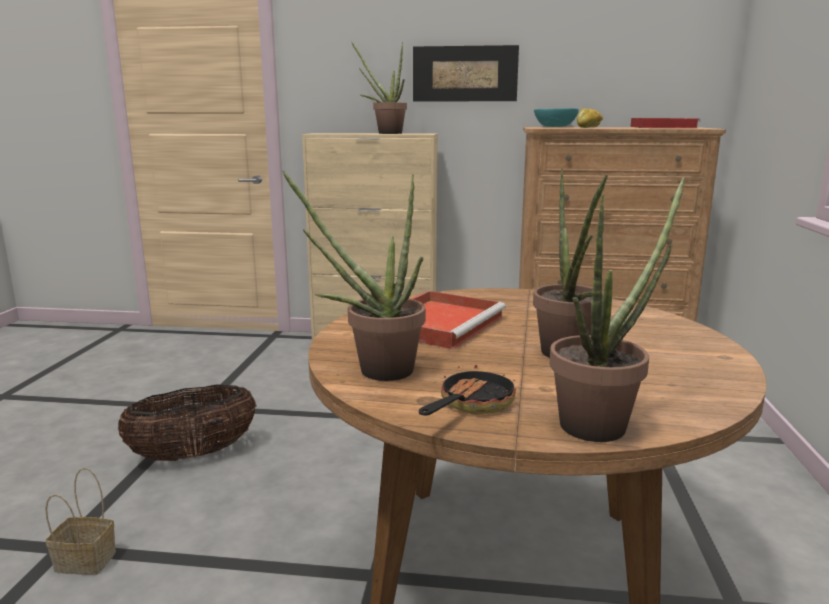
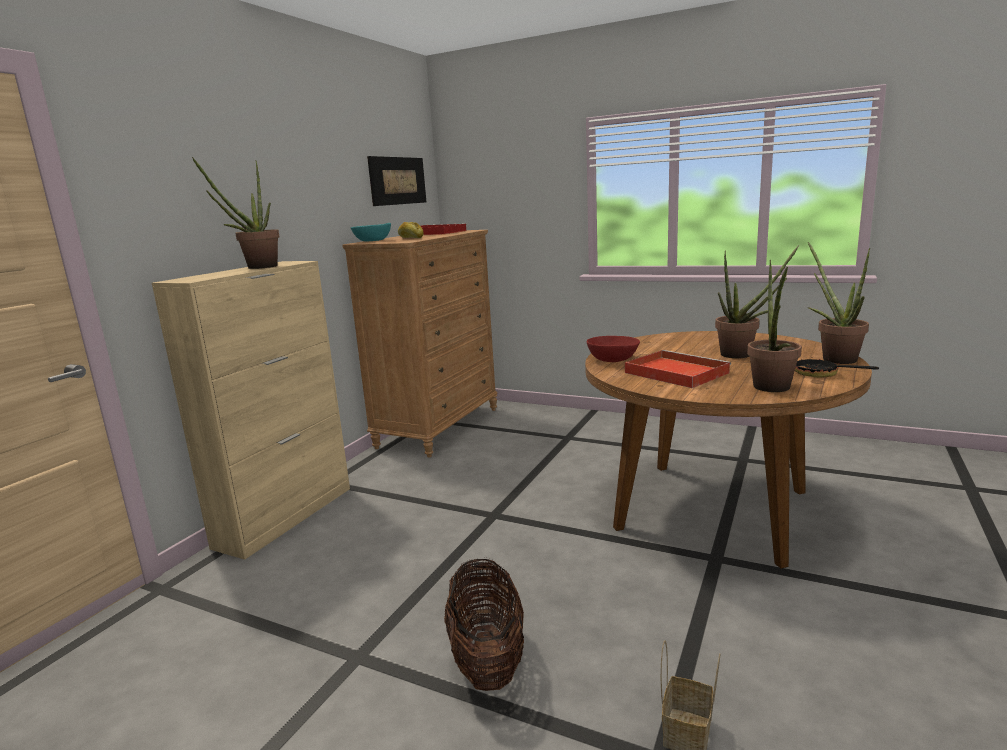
camera: 70 degrees left, 0 degrees up
picture [413,45,519,102] -> picture moved to [367,156,426,206]
none -> red bowl [587,336,640,362]

